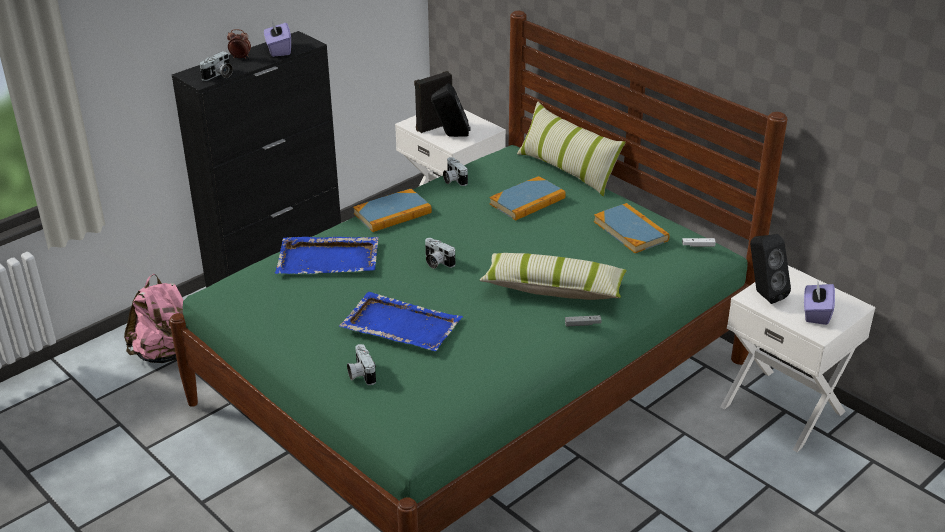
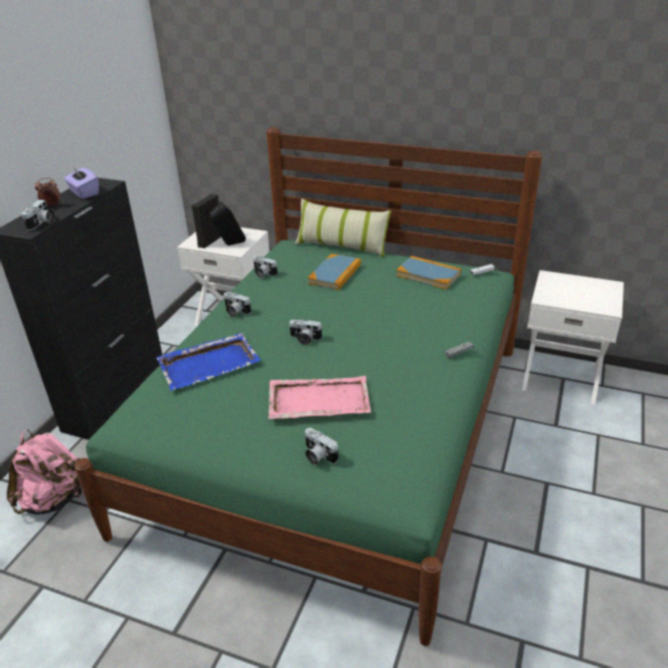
camera: 25 degrees left, 0 degrees up
blue tray [339,292,463,351] -> pink tray [268,376,371,419]
book [353,189,432,232] -> camera [224,292,251,317]
pillow [479,253,627,300] -> none
black speaker [750,234,791,304] -> none
purple tissue box [804,282,835,325] -> none

